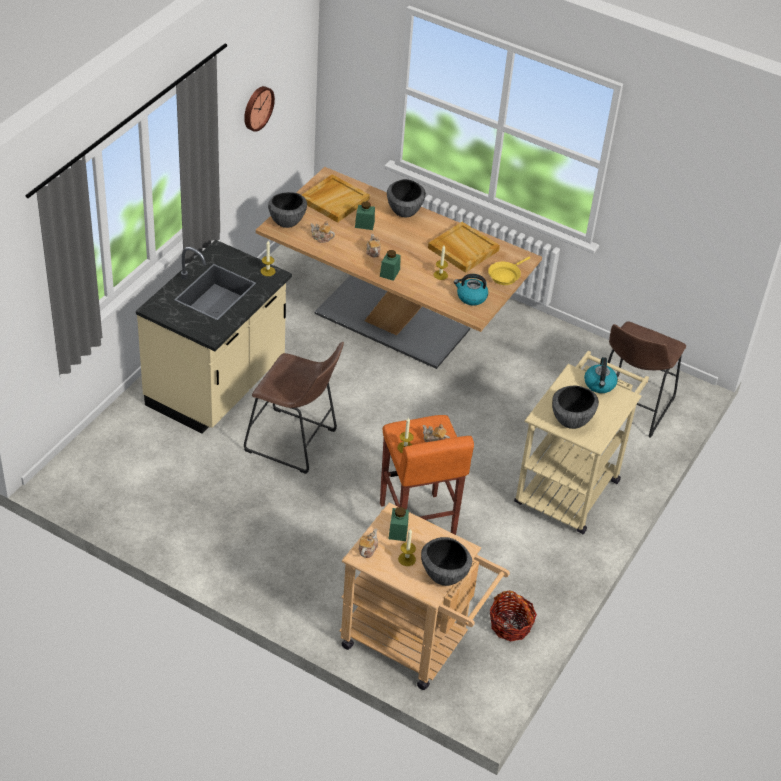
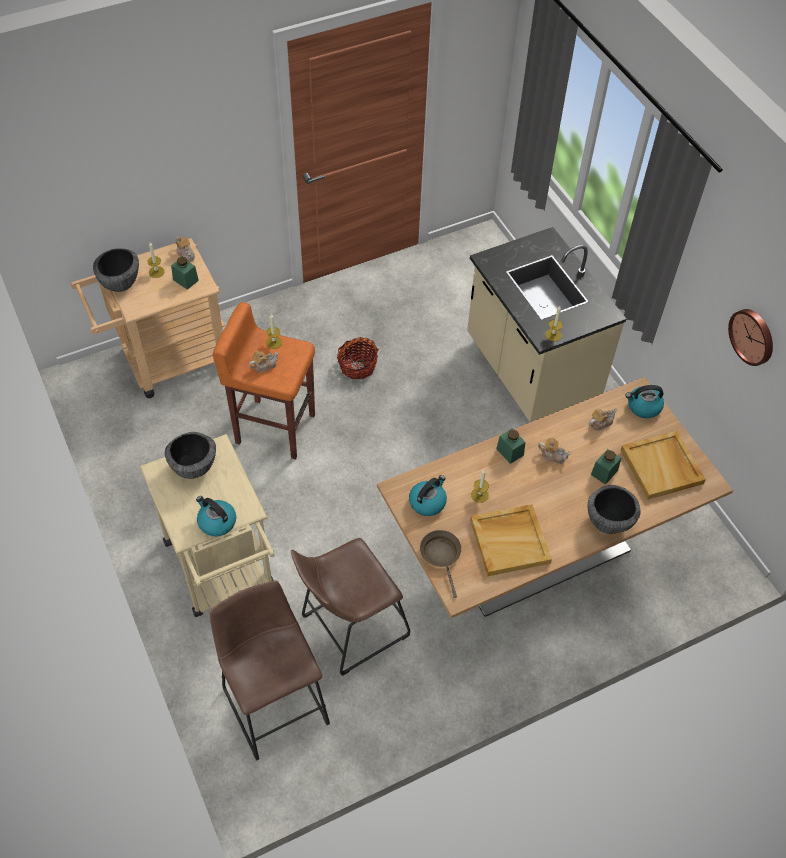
camera: 125 degrees right, 10 degrees up
brown stool [244,342,344,474] -> brown stool moved to [291,538,410,675]
bowl [268,192,307,228] -> kettle [625,385,664,418]
yellow frying pan [488,256,530,285] -> brown frying pan [420,530,461,598]
basket [490,591,537,642] -> basket moved to [337,337,379,379]

